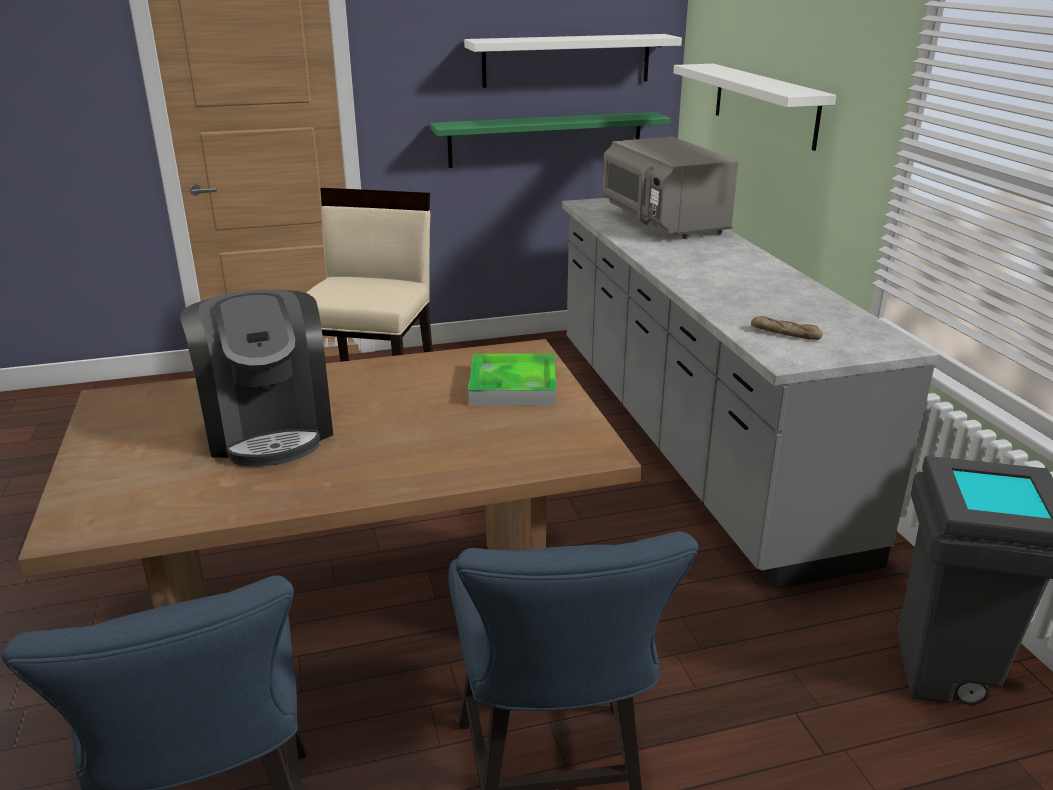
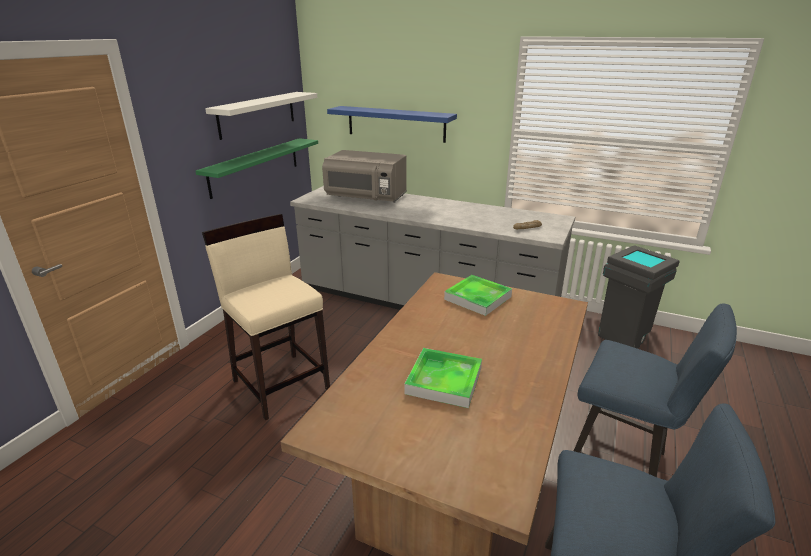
camera: 50 degrees left, 0 degrees up
coffee machine [180,289,333,466] -> tray [404,348,482,408]
white shelf [673,64,836,151] -> blue shelf [327,106,457,143]

